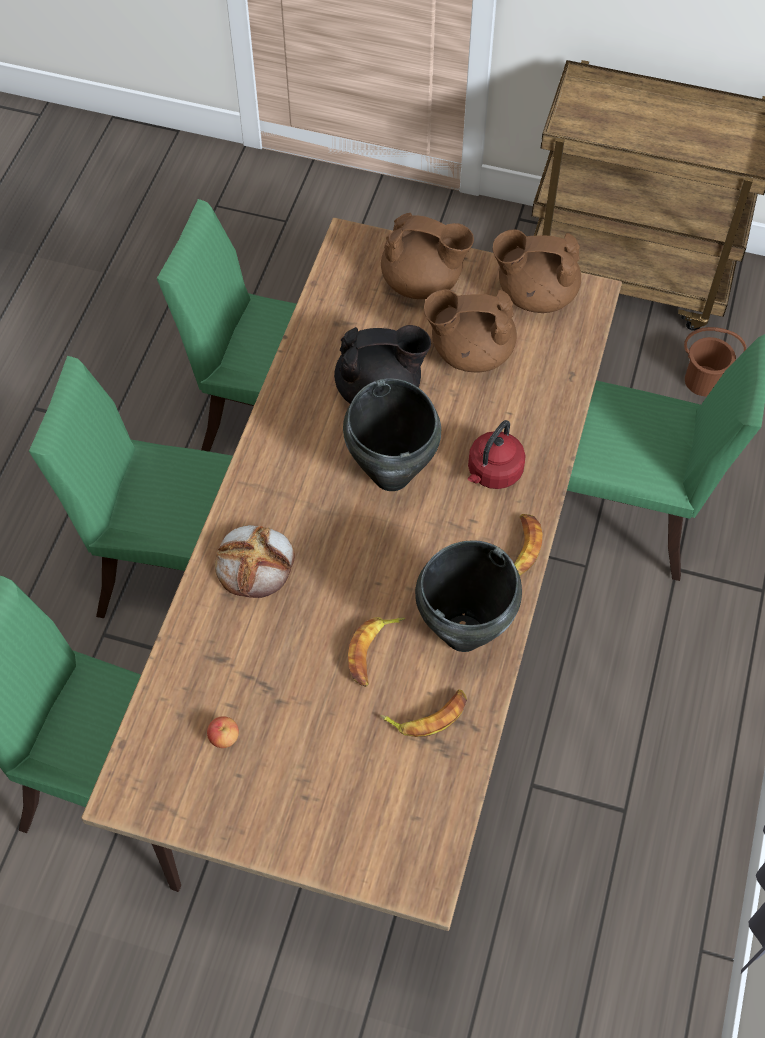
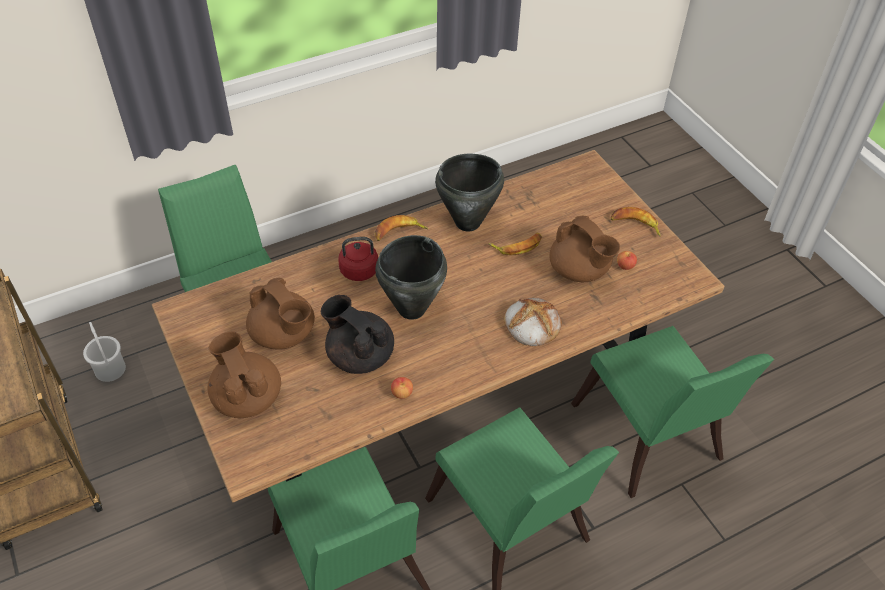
camera: 135 degrees left, 10 degrees down
banana [380,690,467,737] -> banana moved to [611,207,661,237]
brown teapot [493,230,581,313] -> brown teapot moved to [550,216,620,282]
brown bucket [684,327,746,396] -> white bucket [83,322,126,382]
none -> apple [391,377,413,399]

